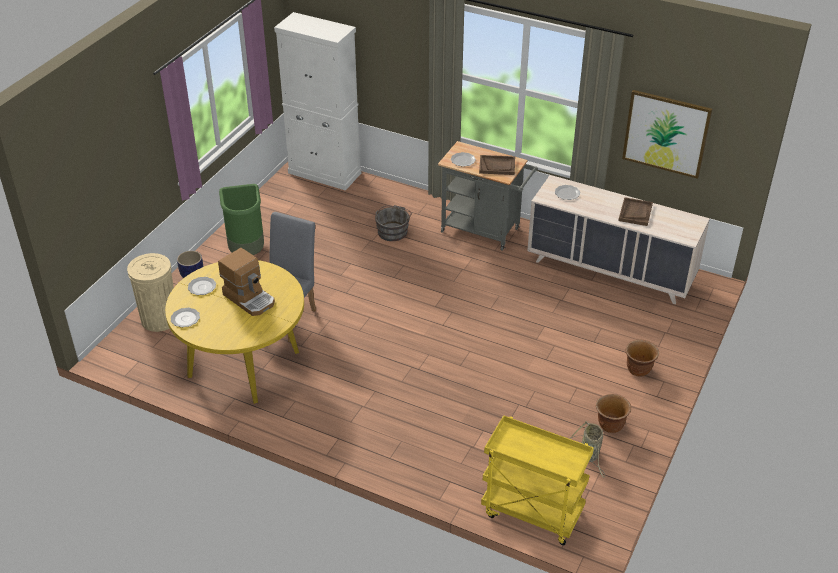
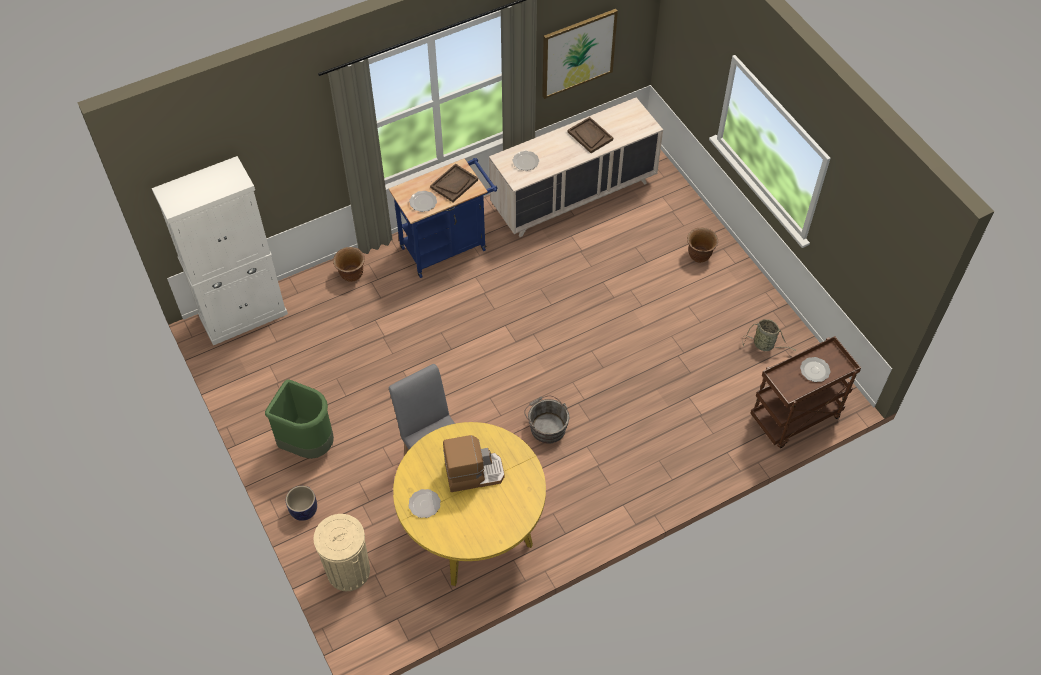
camera: 55 degrees left, 15 degrees up
plate [171,308,200,327] -> plate moved to [800,357,830,382]
grey bucket [375,205,411,241] -> grey bucket moved to [524,396,569,443]
grey cart [438,141,538,251] -> blue cart [389,158,497,278]
yellow cart [481,415,594,545] -> brown cart [750,336,861,448]
brown planter [596,394,631,433] -> brown planter moved to [333,247,365,282]

